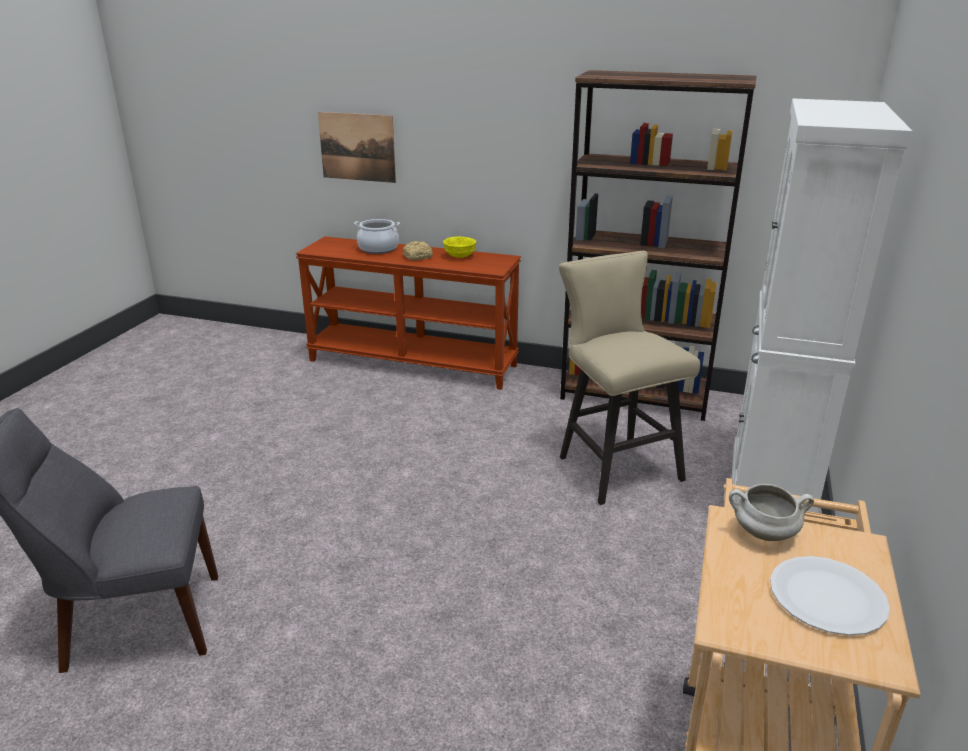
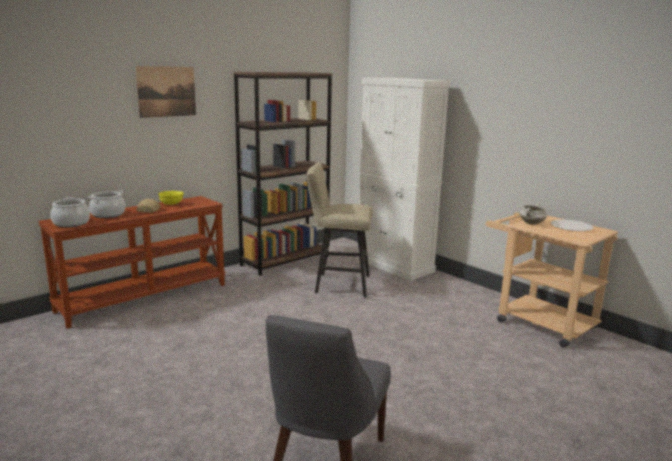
camera: 60 degrees left, 10 degrees down
picture [318,112,396,183] -> picture moved to [135,66,196,118]
none -> cooking pot [50,197,90,227]

